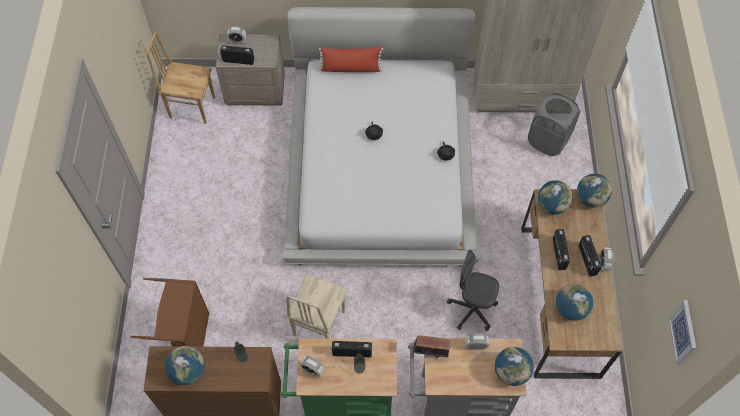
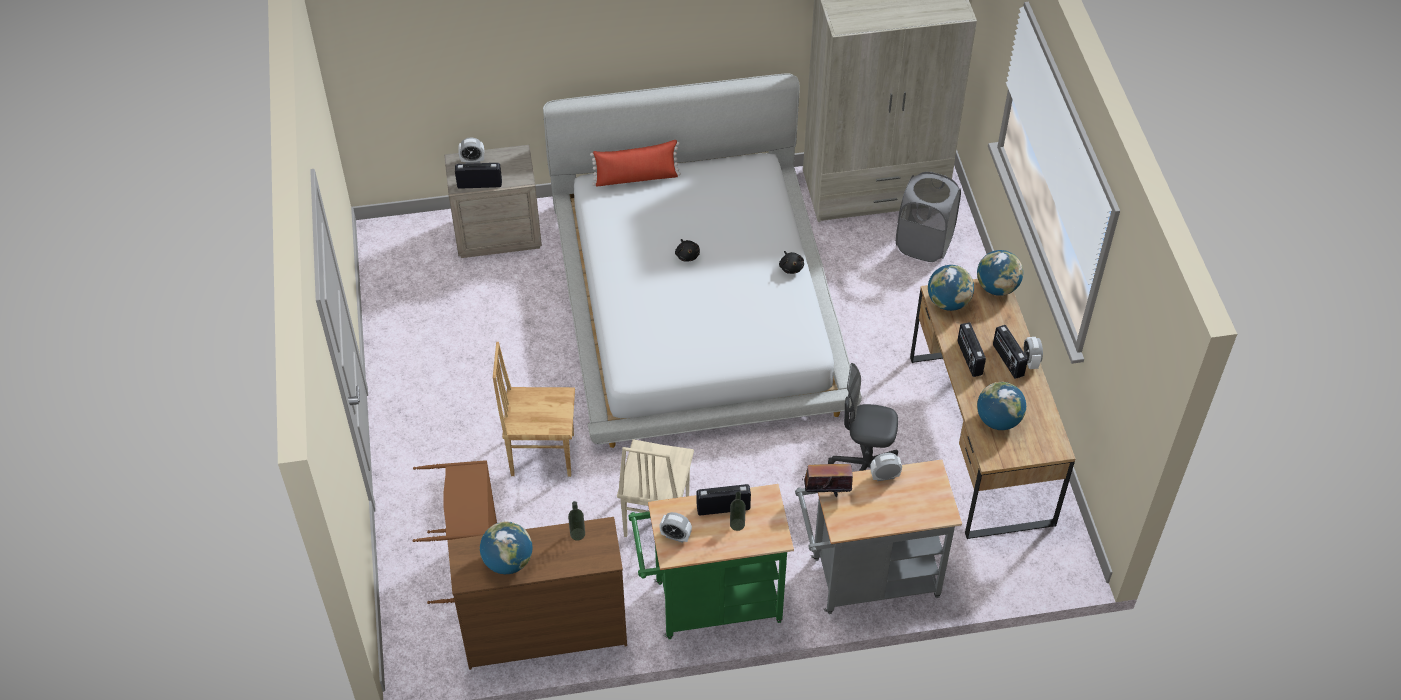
camera: 10 degrees left, 10 degrees down
brown chair [146,31,215,124] -> brown chair moved to [493,342,575,477]
globe [495,347,534,386] -> none
picture [669,300,696,364] -> none

